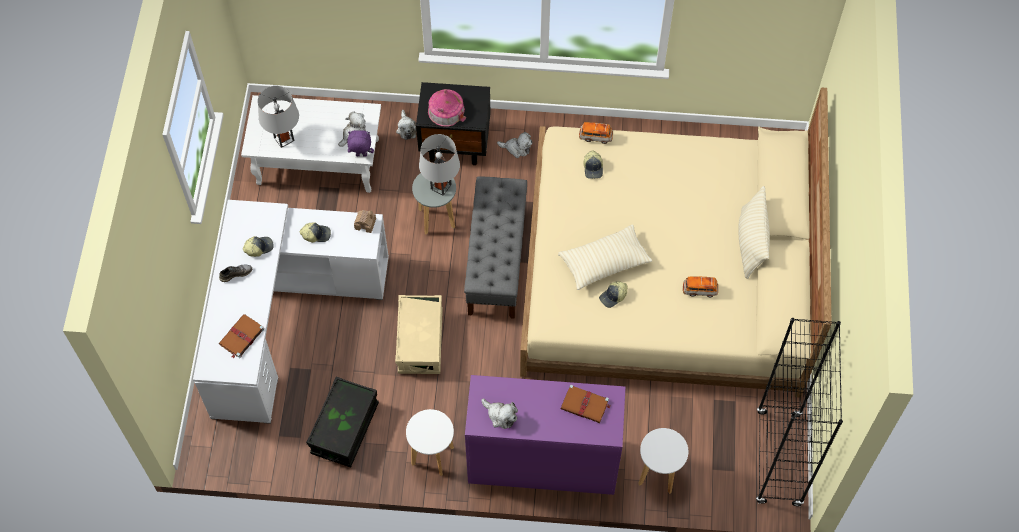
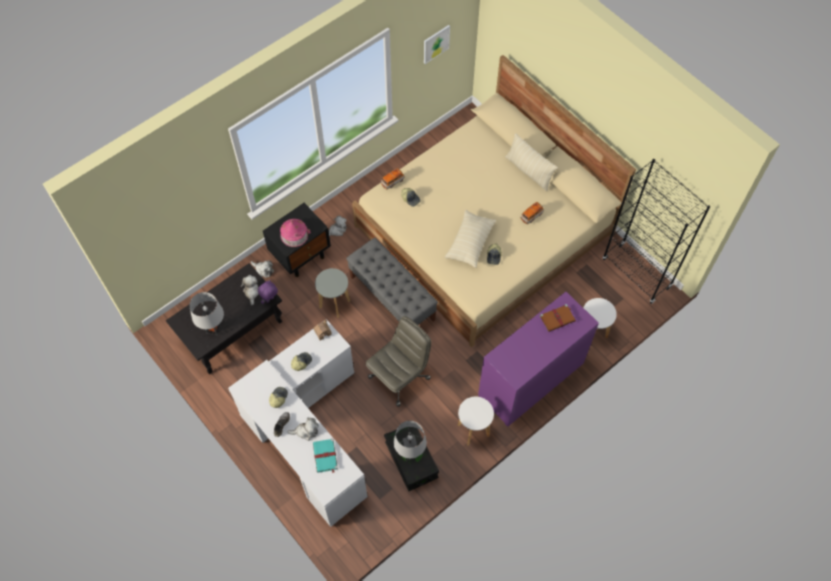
camera: 45 degrees left, 0 degrees up
brown book [218,314,264,359] -> turquoise book [313,439,338,473]
white coffee table [241,95,381,193] -> black coffee table [166,263,282,374]
beige storage box [395,295,443,374] -> grey office chair [365,316,431,407]
grey table lamp [419,134,460,196] -> grey table lamp moved to [394,421,427,461]
plush toy [481,399,518,429] -> plush toy moved to [287,418,319,441]
none -> picture [424,25,450,64]

